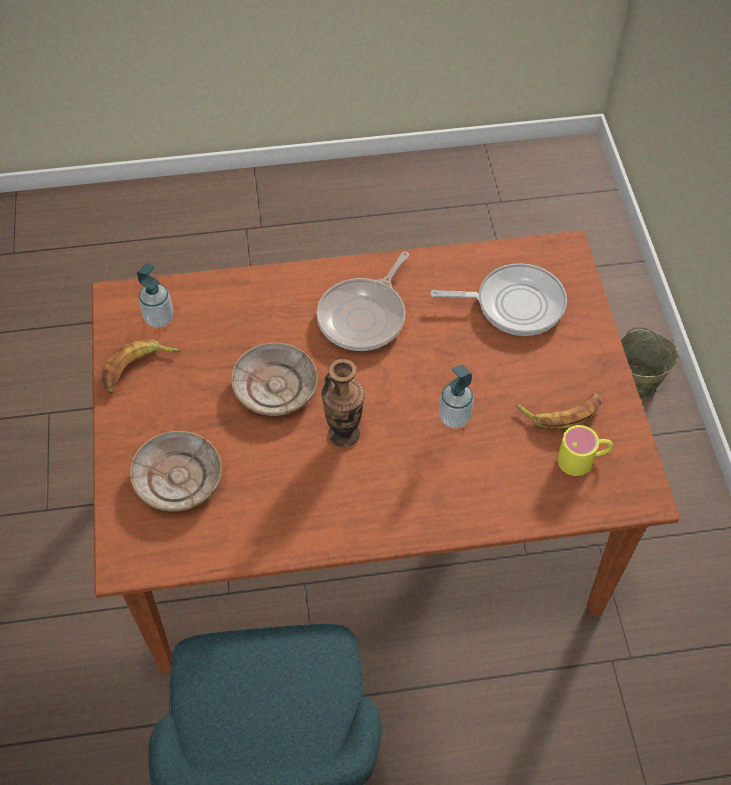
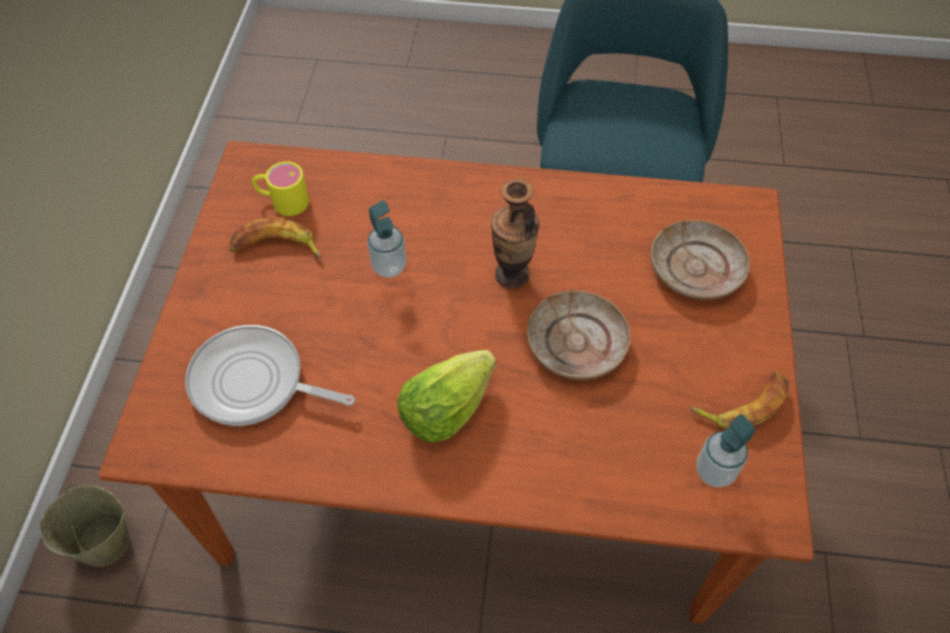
camera: 165 degrees left, 0 degrees up
frying pan [316,251,409,351] -> lettuce [397,350,496,443]

